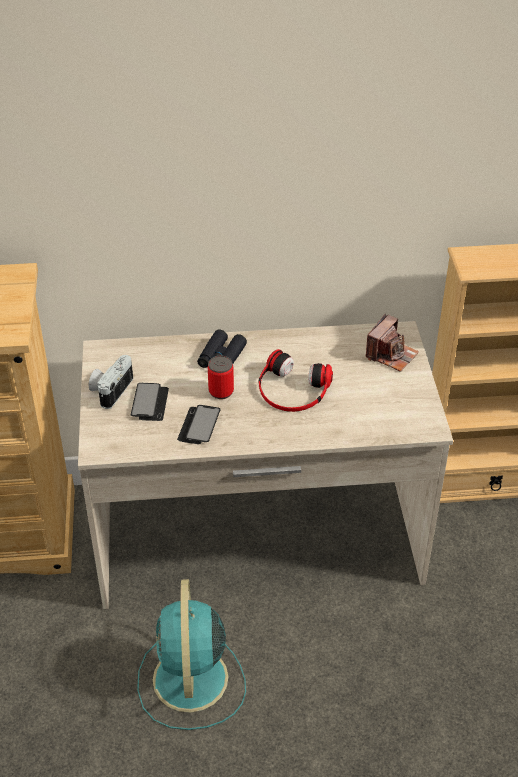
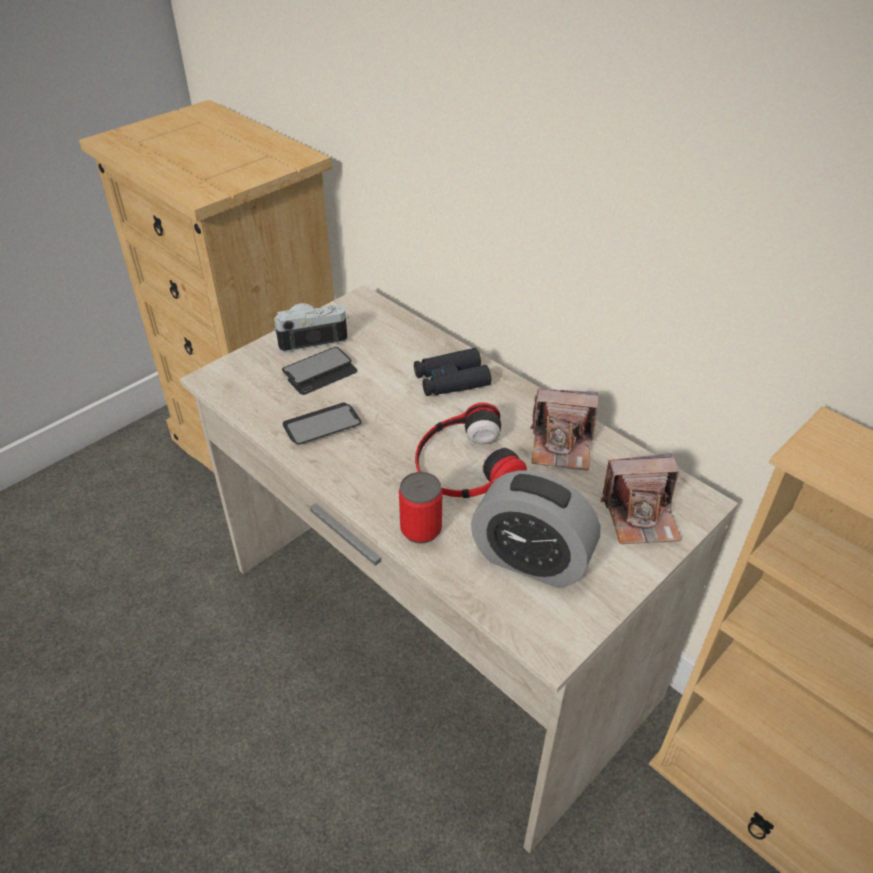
camera: 50 degrees right, 0 degrees up
turquoise fan [137,579,246,730] -> none
can [208,356,234,399] -> can moved to [399,472,442,544]
none -> alarm clock [471,470,600,588]
none -> camera [531,389,599,471]

